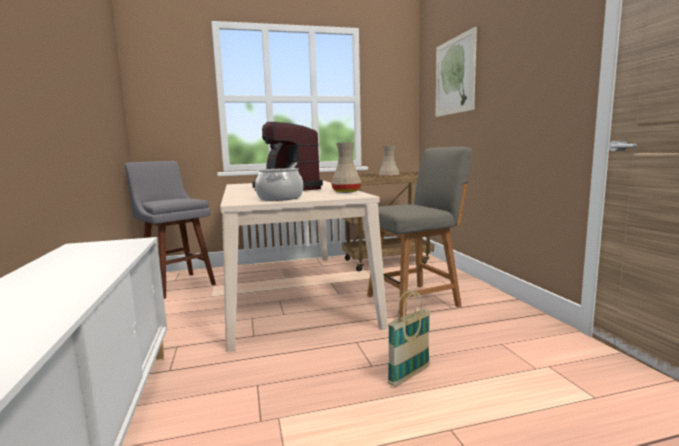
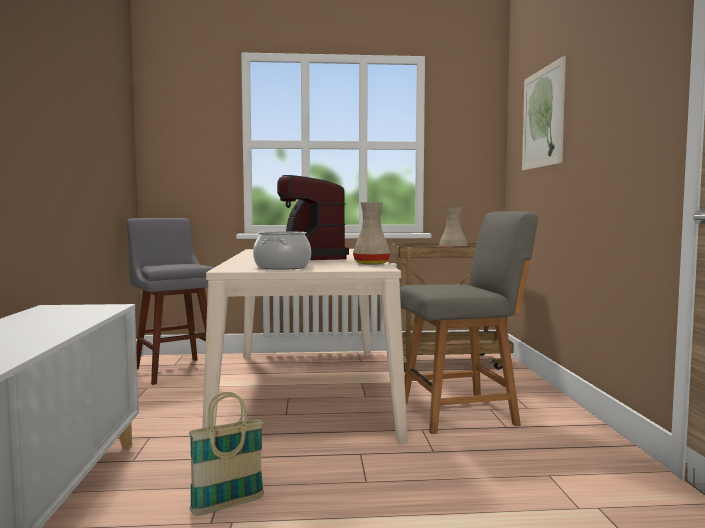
camera: 10 degrees right, 5 degrees down
basket [388,290,430,387] -> basket moved to [189,392,264,516]

